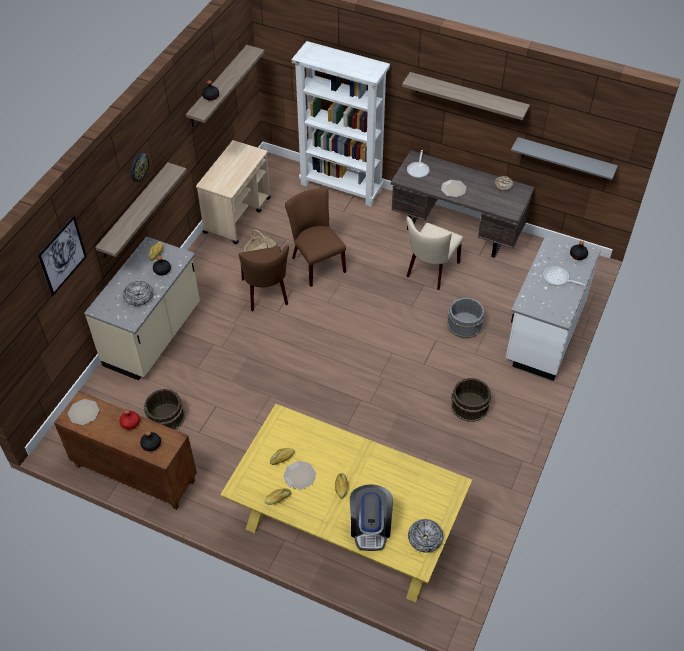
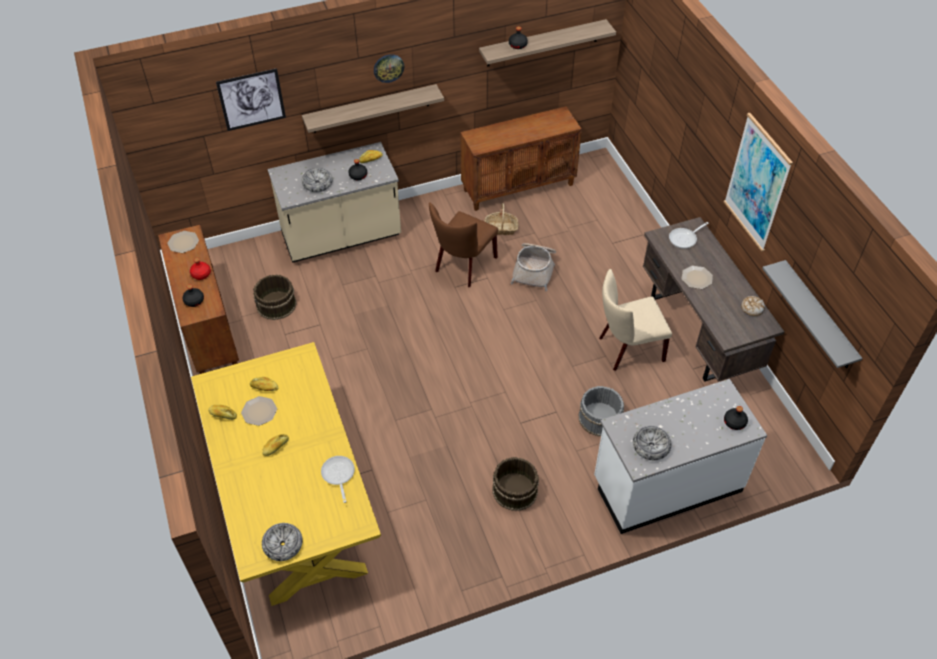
camera: 45 degrees right, 0 degrees up
beige cart [196,140,271,244] -> brown cabinet [460,106,582,211]
brown chair [285,187,346,287] -> basket [510,243,556,291]
white bookcase [292,41,390,207] -> none
coffee machine [350,484,393,551] -> none
shelf [402,72,530,121] -> picture [724,113,793,252]
frying pan [543,266,586,286] -> frying pan moved to [321,456,355,503]
none -> bowl [633,426,672,460]

